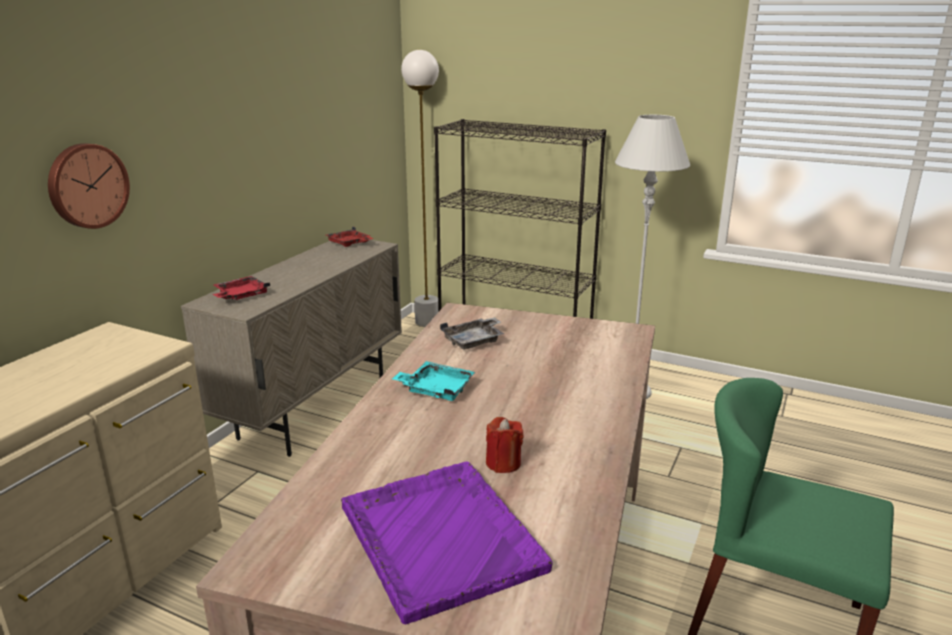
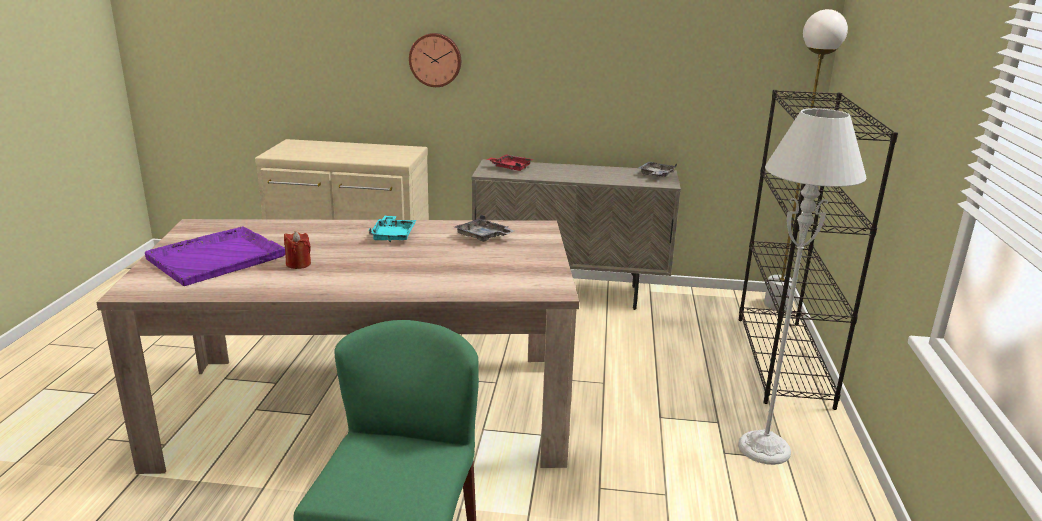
camera: 70 degrees right, 0 degrees up
red tray [326,226,374,247] -> grey tray [638,161,677,177]

